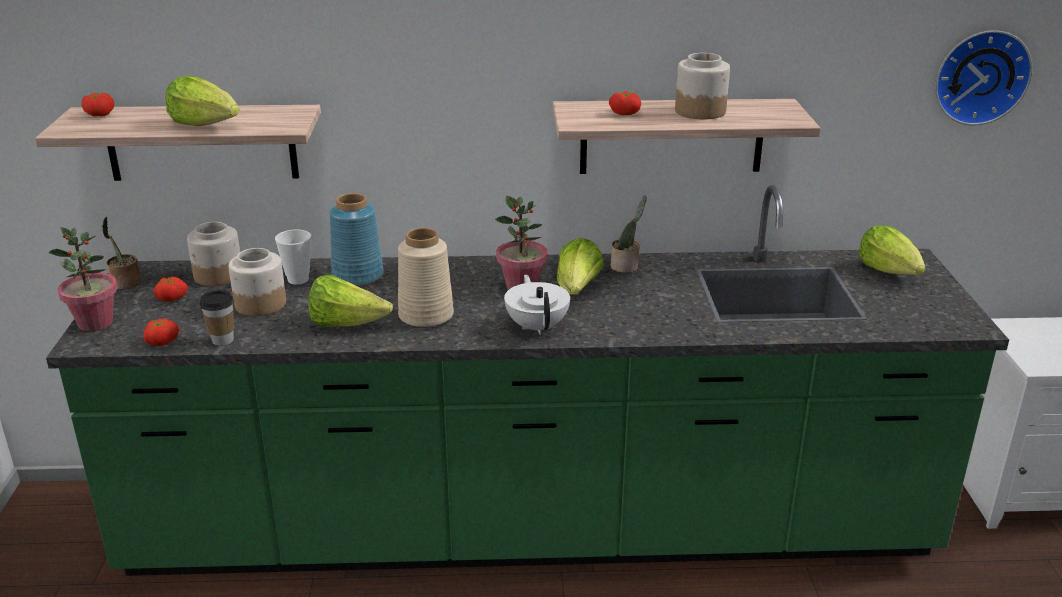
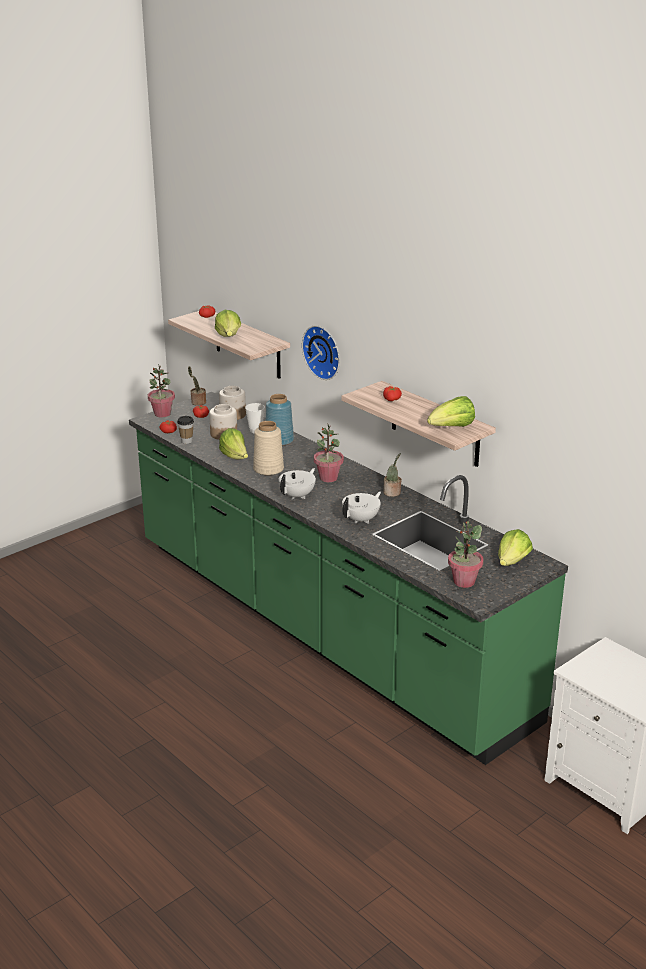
camera: 50 degrees right, 0 degrees up
lettuce [557,238,604,295] -> lettuce moved to [427,396,475,427]
jar [675,53,730,120] -> none
wall clock [935,30,1033,126] -> wall clock moved to [302,325,340,380]
none -> white teapot [342,492,381,524]
none -> potted plant [448,521,484,588]

